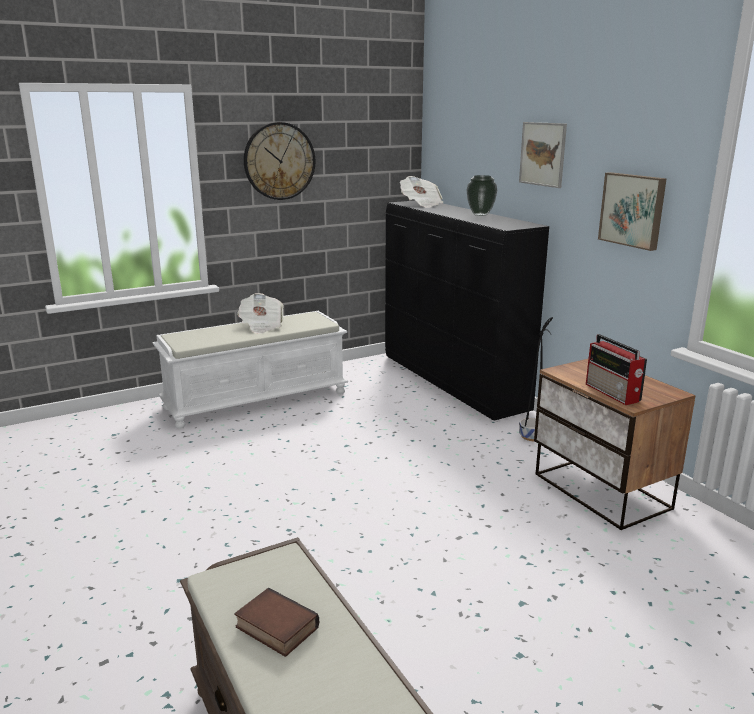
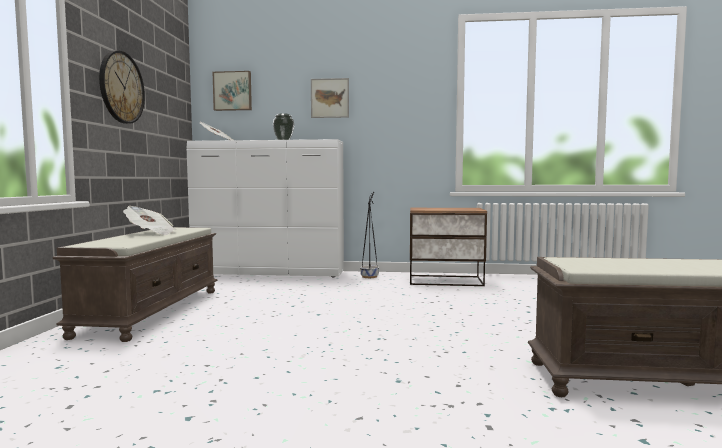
camera: 55 degrees left, 15 degrees down
white bench [153,311,348,429] -> brown bench [52,227,217,342]
book [235,588,319,657] -> none
black dresser [385,201,549,421] -> white dresser [187,139,344,277]
radio [586,334,647,405] -> none
picture [598,172,667,251] -> picture moved to [213,71,252,111]

